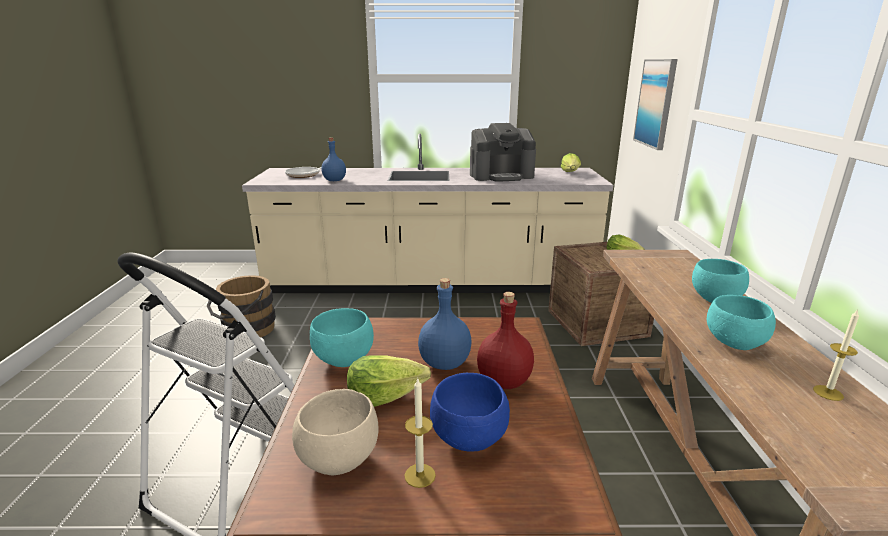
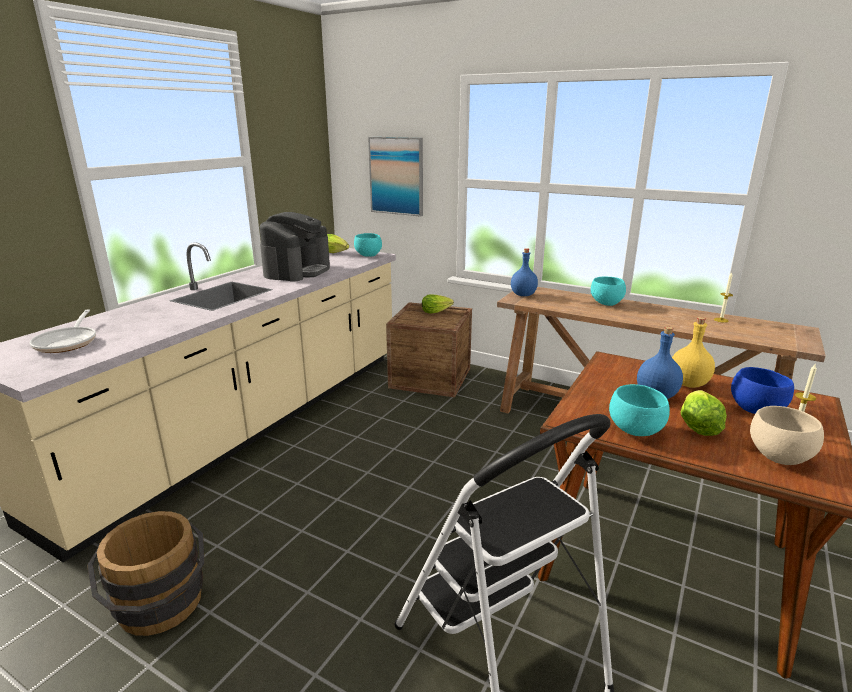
camera: 60 degrees left, 0 degrees up
blue bottle [321,137,346,181] -> blue bottle moved to [511,248,538,296]
red bottle [477,292,534,389] -> yellow bottle [672,317,715,388]
turquoise bowl [707,295,776,350] -> turquoise bowl moved to [354,233,382,257]

